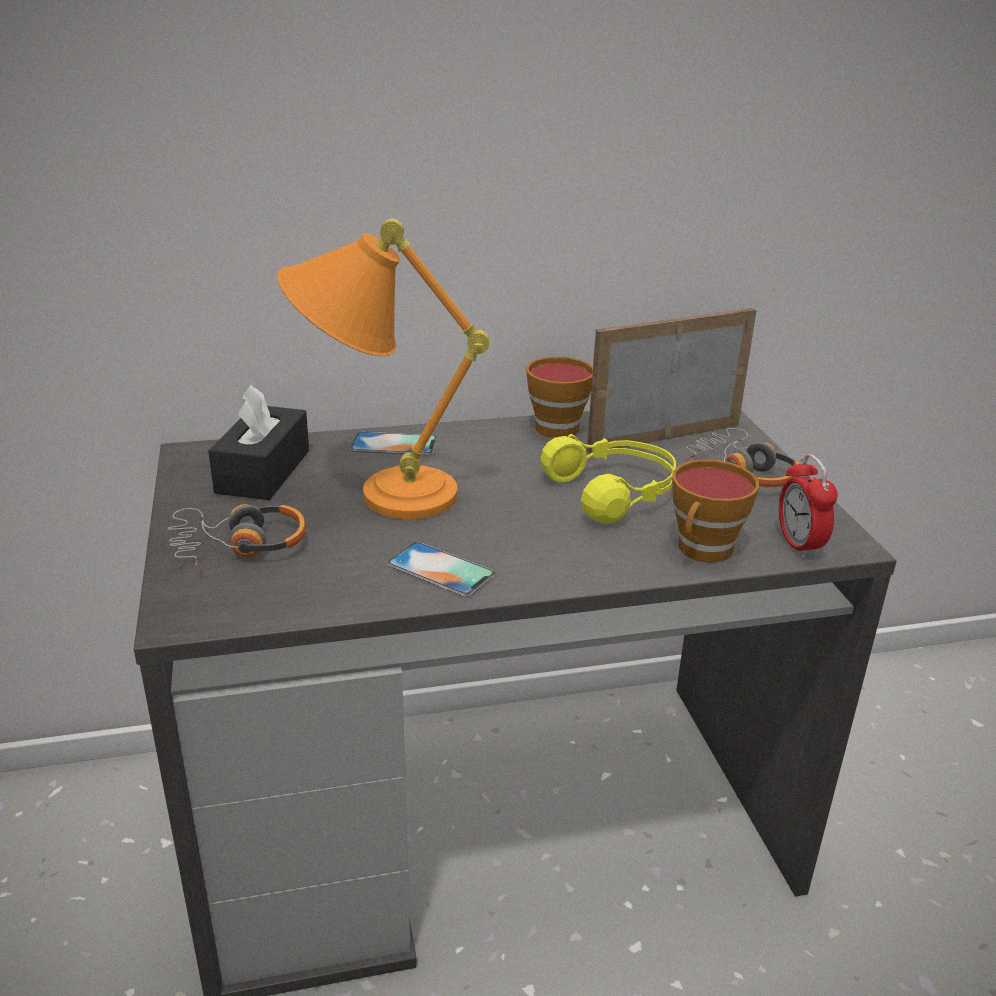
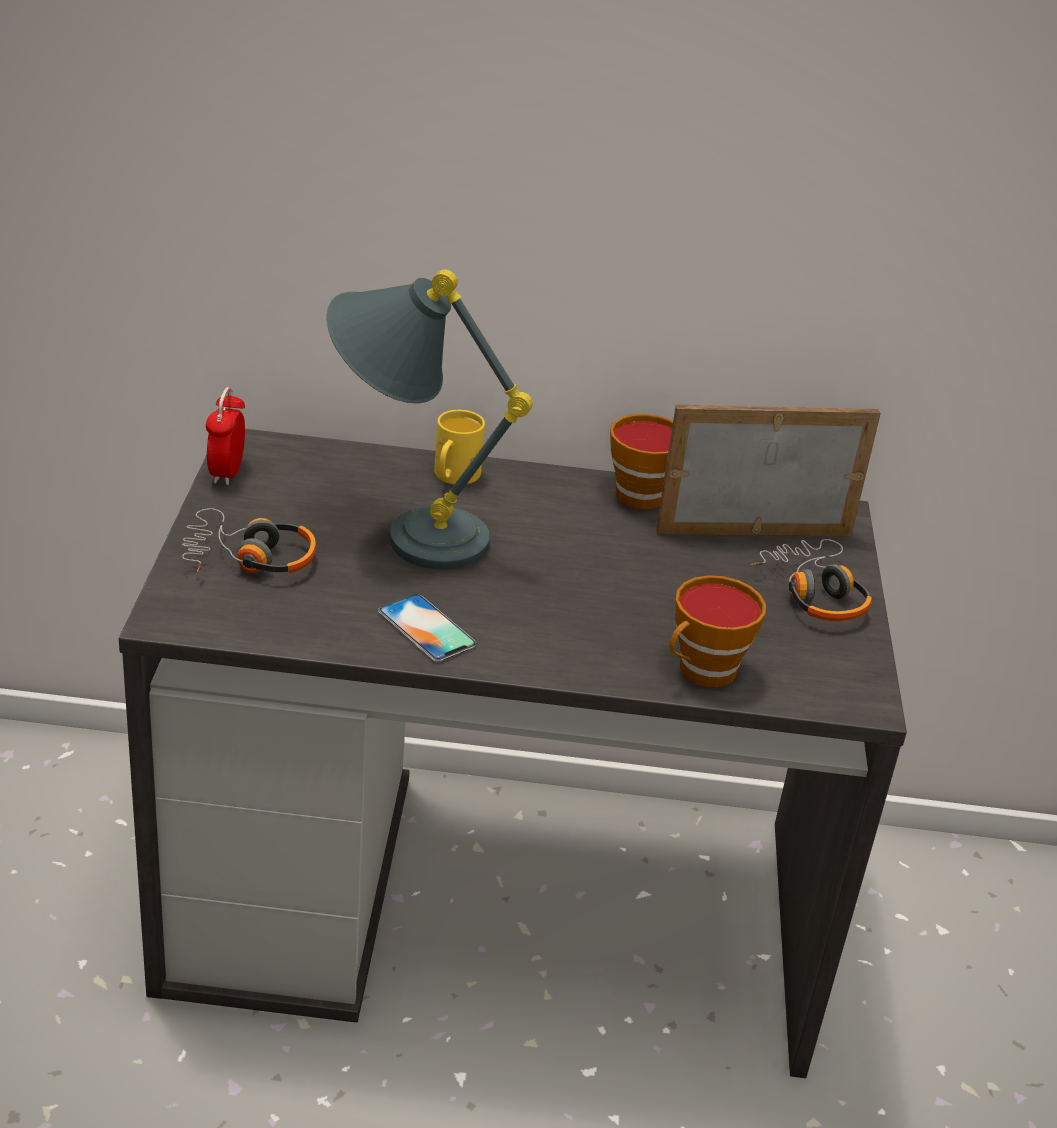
camera: 15 degrees right, 5 degrees up
black tissue box [208,385,309,500] -> none
orange table lamp [277,218,489,519] -> grey table lamp [326,269,533,570]
phone [350,432,437,456] -> yellow mug [434,410,485,485]
yellow headphones [541,434,676,524] -> none
alarm clock [779,454,838,558] -> alarm clock moved to [206,387,245,485]

